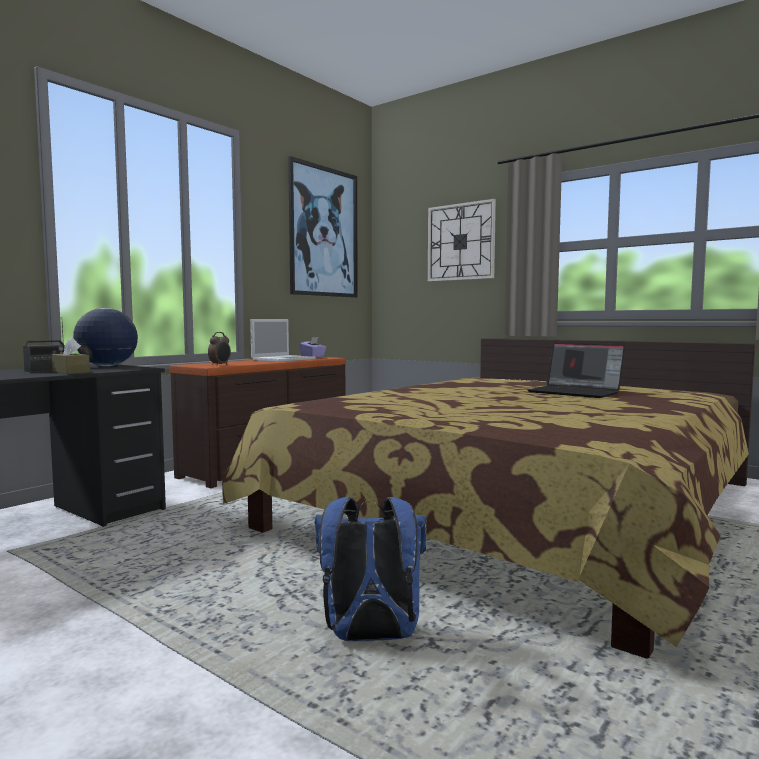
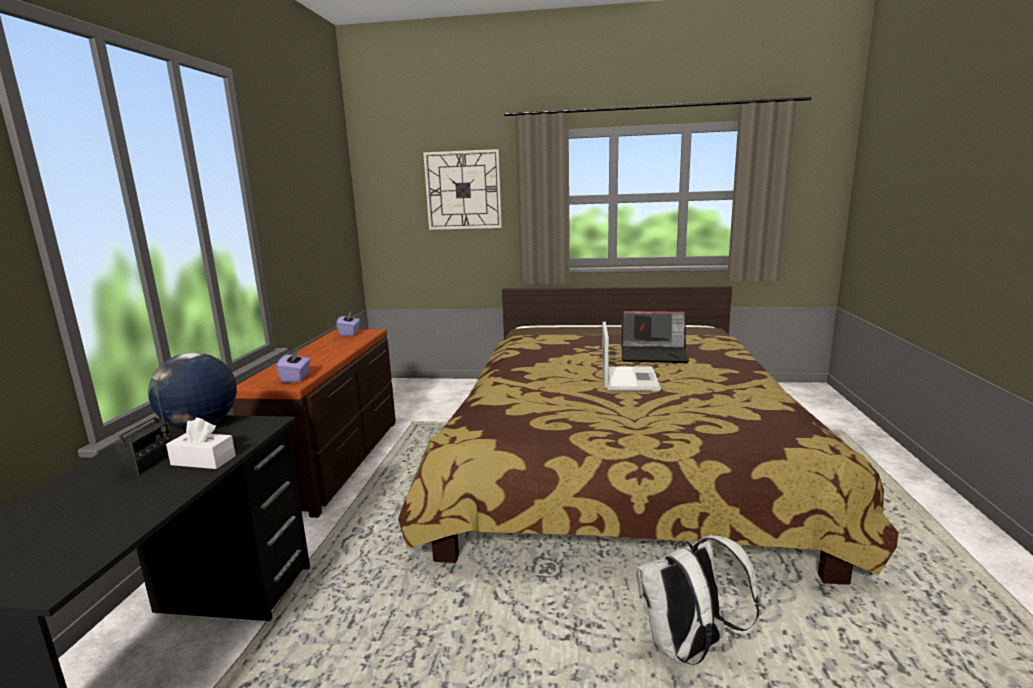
camera: 30 degrees left, 10 degrees up
brown tissue box [52,338,90,374] -> white tissue box [166,418,236,469]
alarm clock [208,332,231,365] -> purple tissue box [276,349,311,383]
laptop [250,319,316,362] -> laptop moved to [602,322,661,391]
picture [288,156,358,298] -> none
blue backpack [315,497,426,641] -> white backpack [636,535,759,665]

